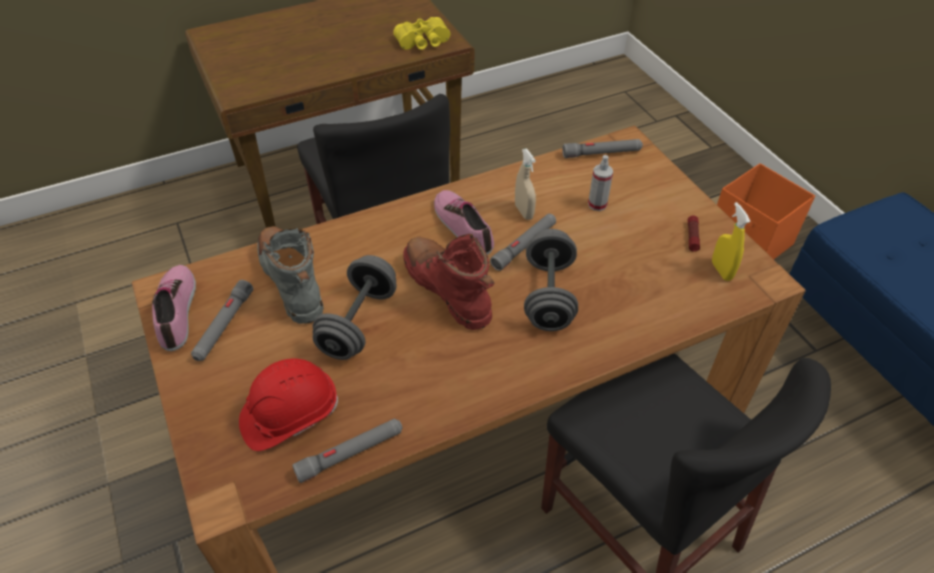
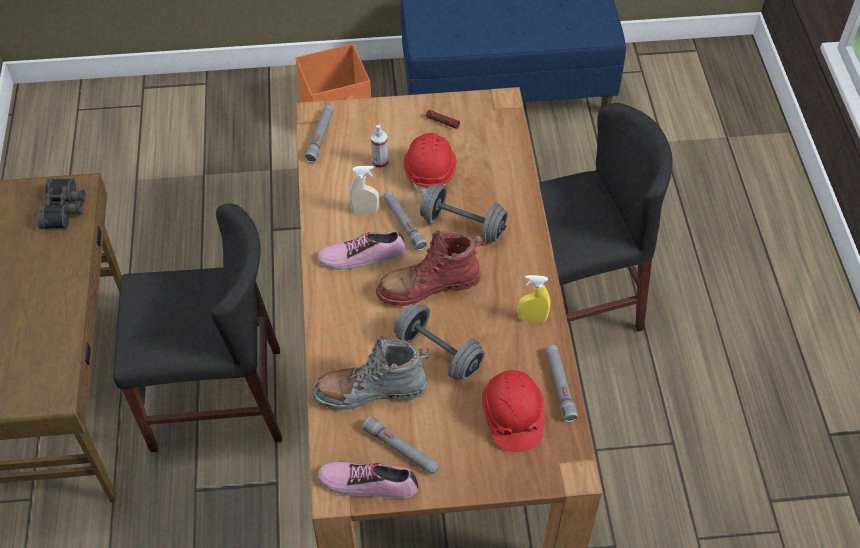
camera: 70 degrees left, 5 degrees up
yellow binoculars [393,17,450,50] -> black binoculars [37,179,86,229]
yellow spray bottle [712,202,751,281] -> yellow spray bottle moved to [518,275,550,322]
none -> red hard hat [404,133,456,195]

